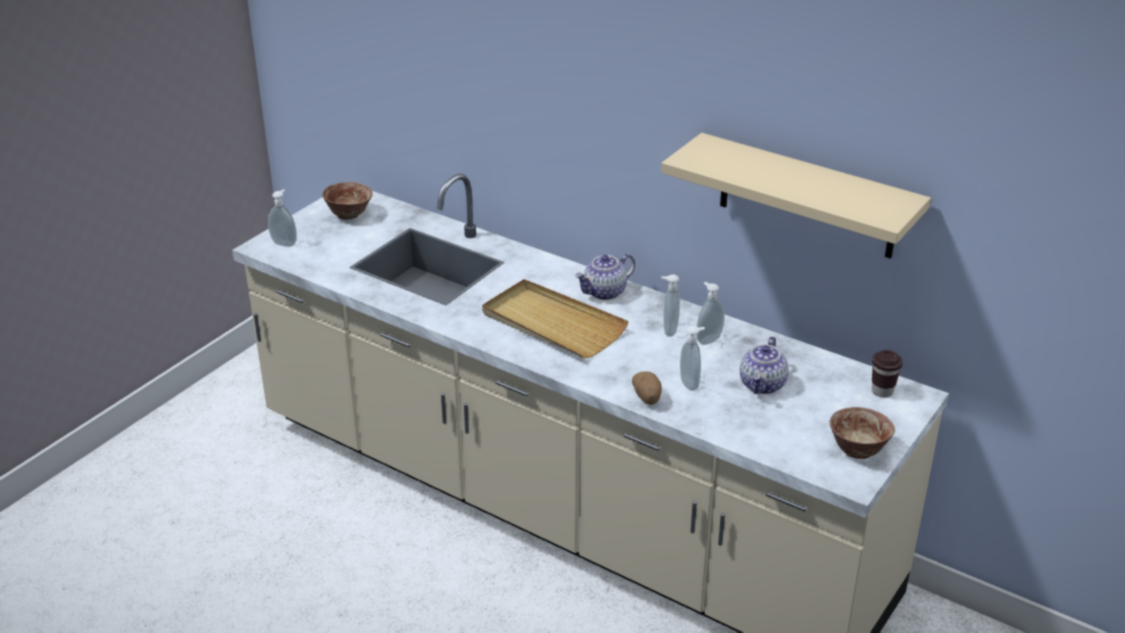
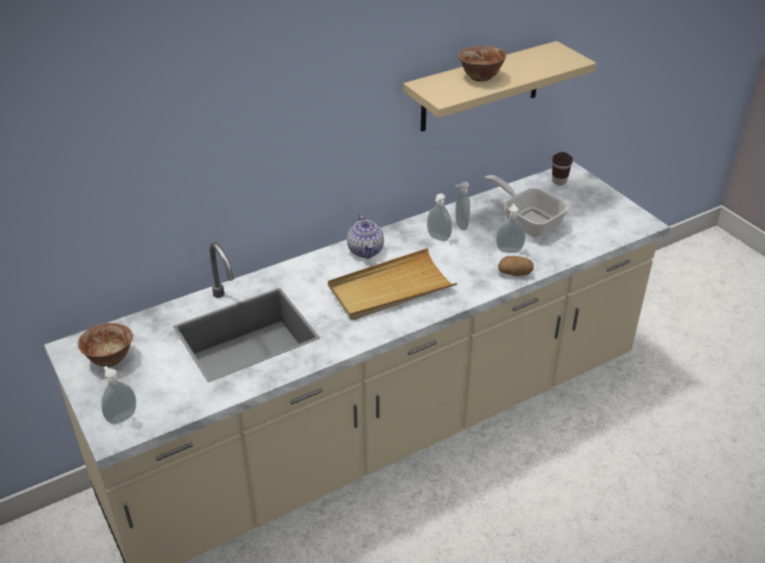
camera: 65 degrees left, 5 degrees up
teapot [740,336,789,394] -> frying pan [485,175,569,237]
bowl [830,407,895,459] -> bowl moved to [458,46,506,81]

